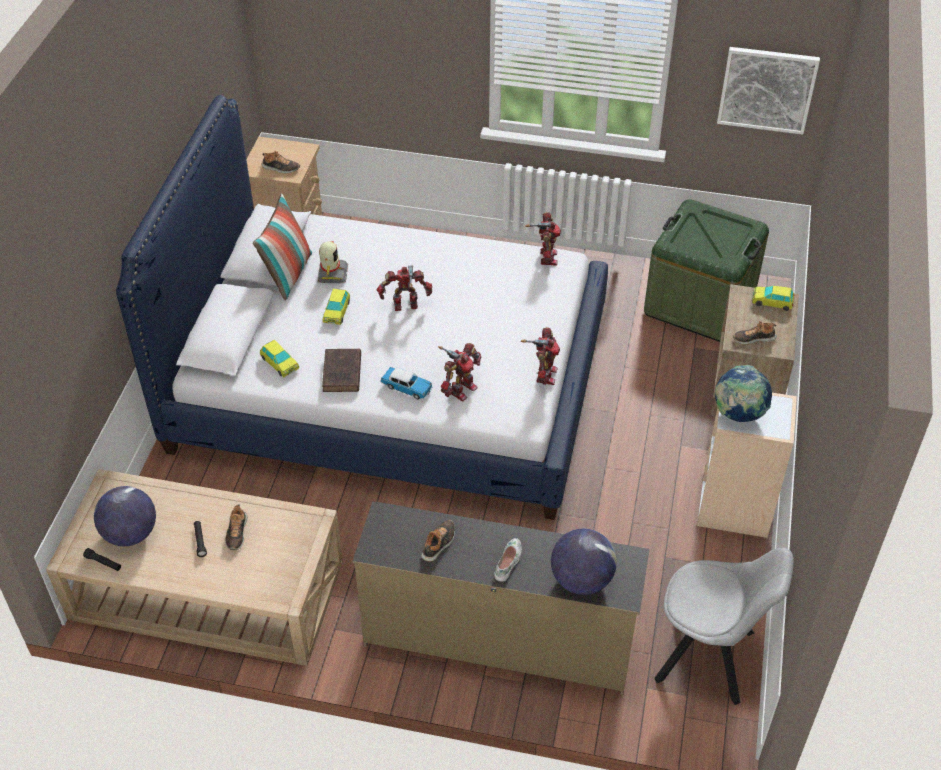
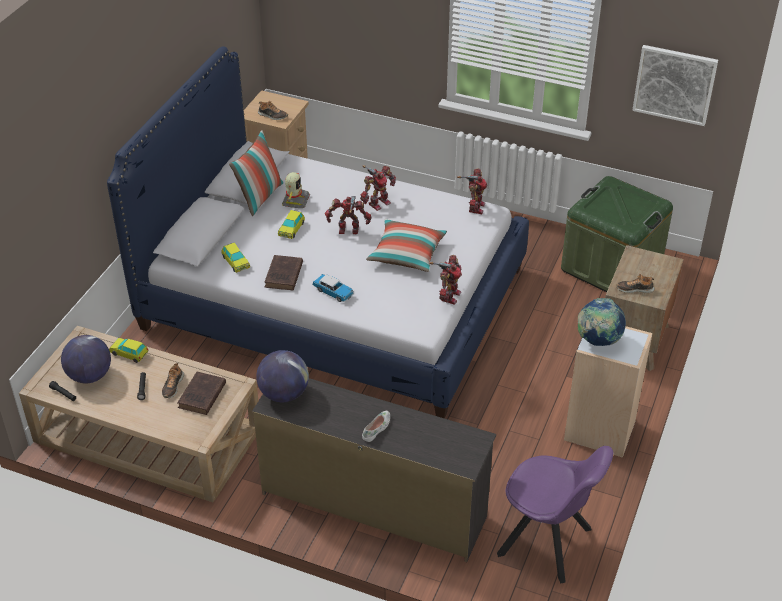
camera: 10 degrees right, 5 degrees down
shoe [421,520,455,562] -> none
toy robot [438,343,482,402] -> toy robot moved to [360,166,396,211]
globe [551,529,617,595] -> globe moved to [256,350,309,402]
grey chair [654,548,794,705] -> purple chair [497,446,613,583]
toy car [752,286,794,311] -> toy car moved to [109,338,148,363]
none -> brown book [177,372,226,415]
none -> pillow [366,219,447,272]

